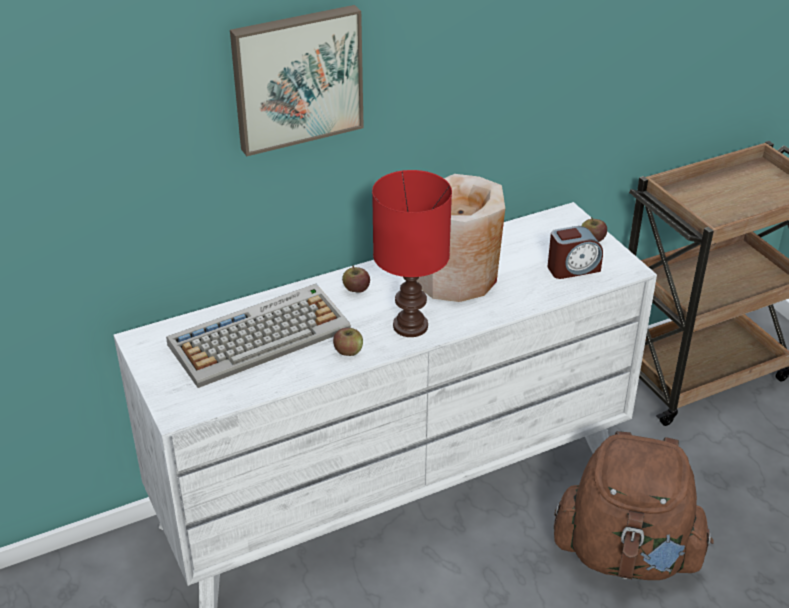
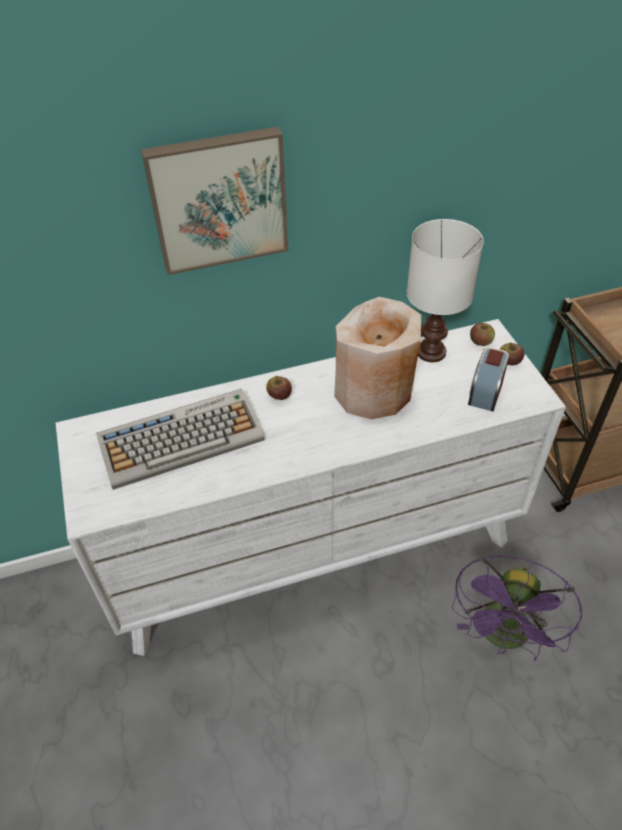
camera: 10 degrees right, 10 degrees up
apple [333,328,363,356] -> apple moved to [470,323,495,346]
red table lamp [372,170,452,337] -> none
alarm clock [548,226,603,279] -> alarm clock turned 120 degrees clockwise [468,347,509,412]
brown backpack [554,431,714,580] -> purple fan [452,555,583,661]
none -> white table lamp [407,219,484,362]

